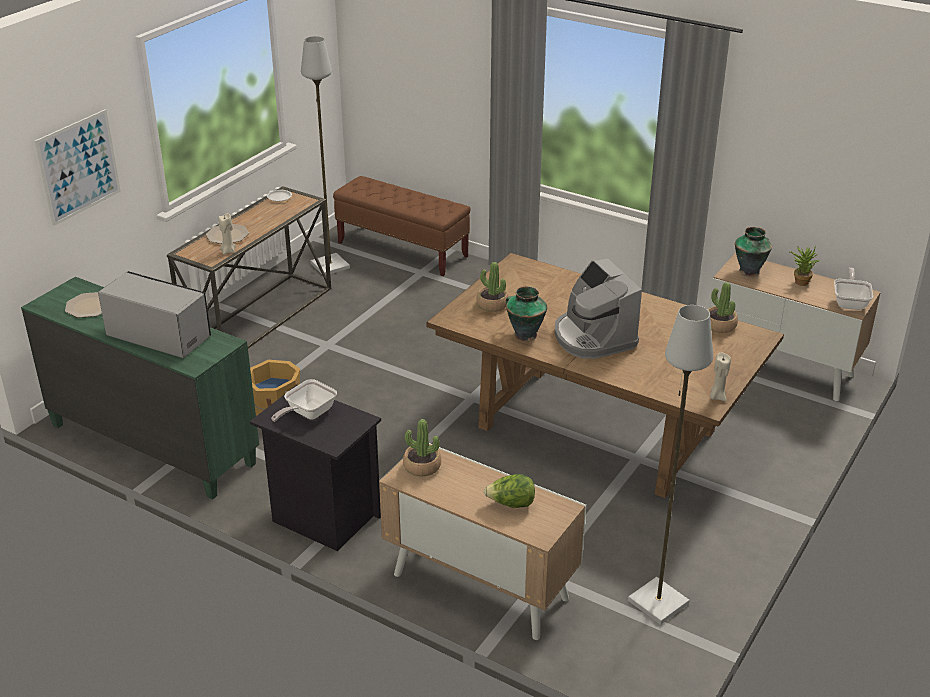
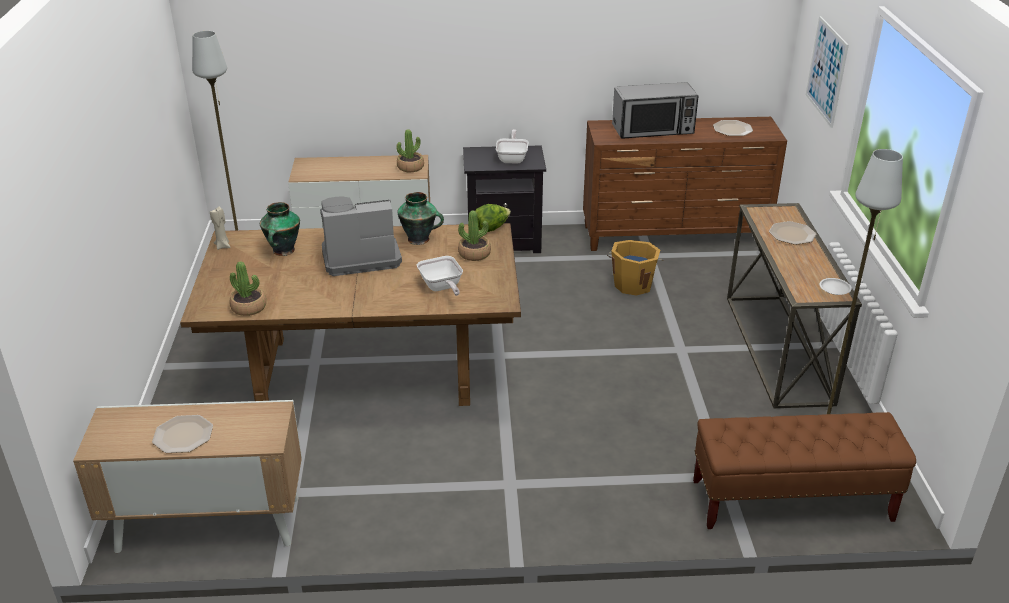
camera: 145 degrees right, 0 degrees up
green dresser [21,277,259,499] -> brown dresser [583,117,787,251]
beige candle [219,213,236,255] -> none
lettuce [484,474,535,508] -> lettuce moved to [475,204,511,232]
coffee machine [554,258,642,359] -> coffee machine turned 45 degrees counterclockwise [321,196,402,276]
vase [735,227,772,276] -> vase moved to [260,202,300,256]
potted plant [789,246,820,286] -> plate [152,415,213,453]
frying pan [834,267,873,310] -> frying pan moved to [417,256,463,296]

